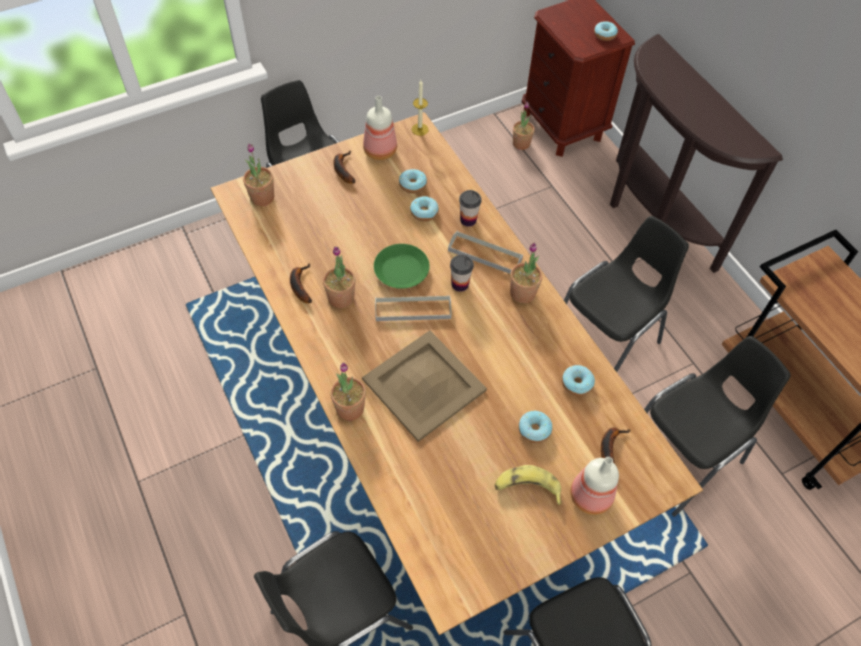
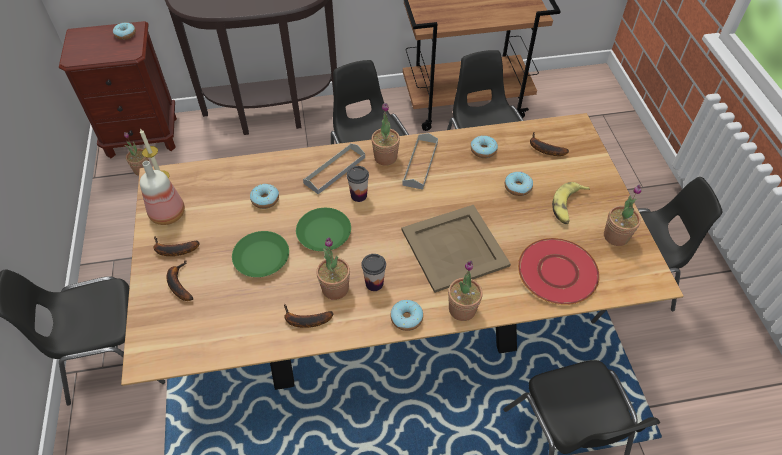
camera: 70 degrees left, 5 degrees down
potted plant [243,143,274,206] -> potted plant moved to [604,184,642,246]
grey tray [375,295,451,321] -> grey tray moved to [402,133,438,190]
donut [399,169,427,194] -> donut moved to [390,300,423,331]
cup [459,190,482,227] -> cup moved to [361,254,386,291]
bottle [570,457,619,515] -> none
none -> banana [166,260,193,301]
none -> green plate [232,231,289,277]
none -> red plate [518,238,600,305]

